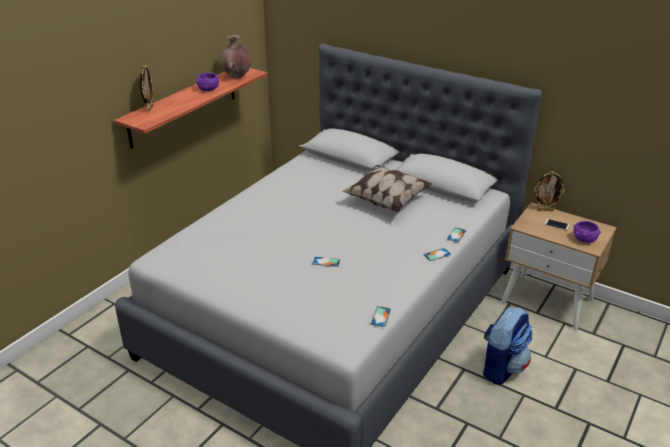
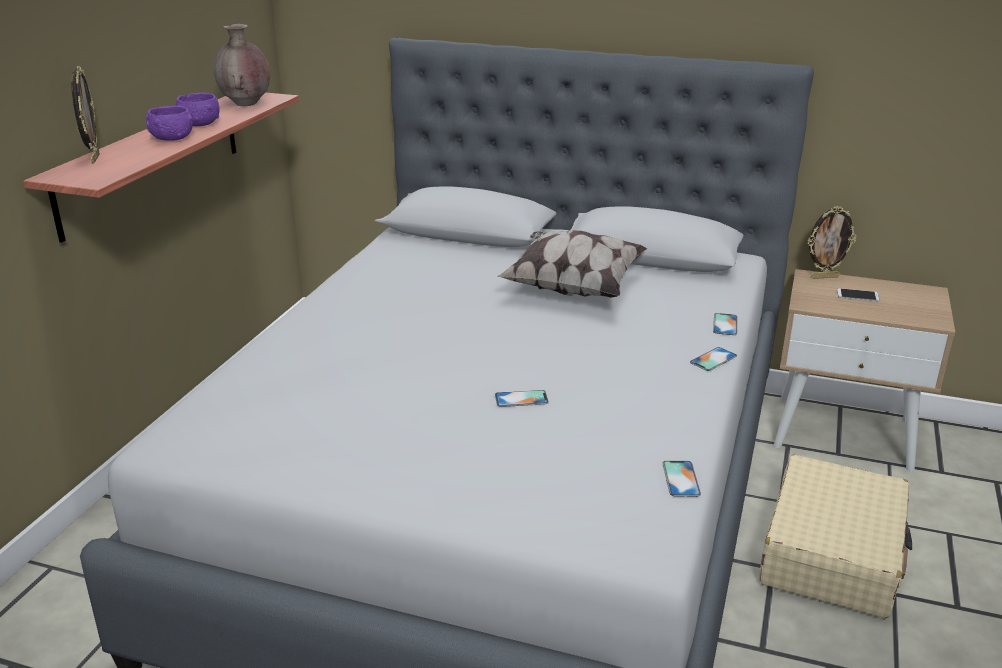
camera: 15 degrees left, 5 degrees down
backpack [483,307,533,384] -> beige suitcase [759,455,912,619]
purple bowl [574,221,601,243] -> purple bowl moved to [146,106,192,140]

